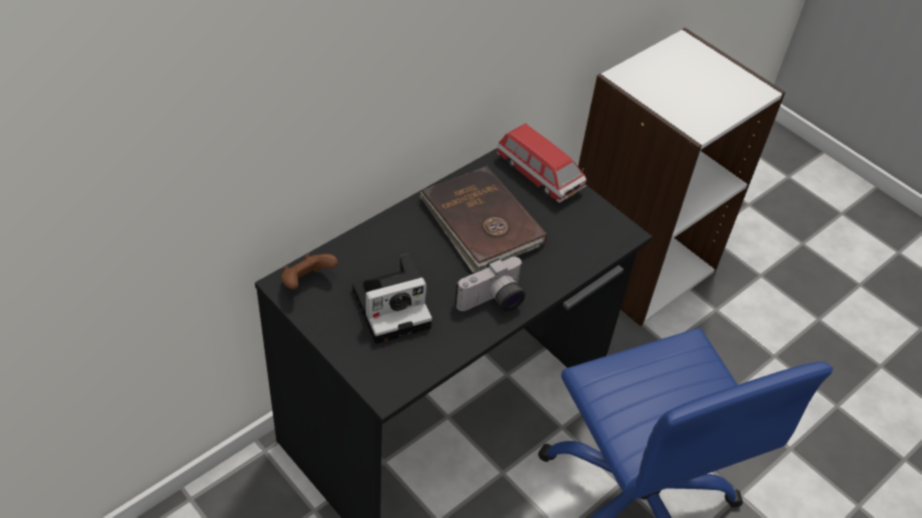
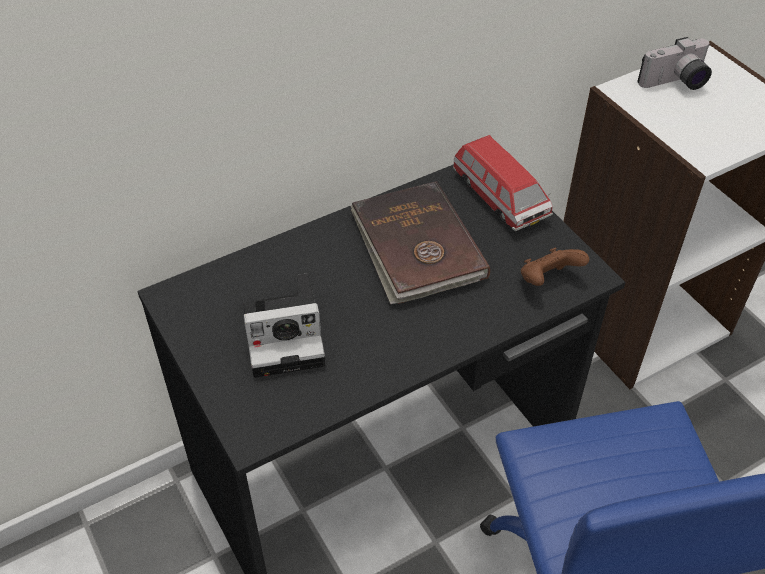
camera: 15 degrees right, 0 degrees up
brown game controller [281,254,338,289] -> brown game controller moved to [521,248,589,286]
camera [455,257,526,311] -> camera moved to [637,37,712,90]

